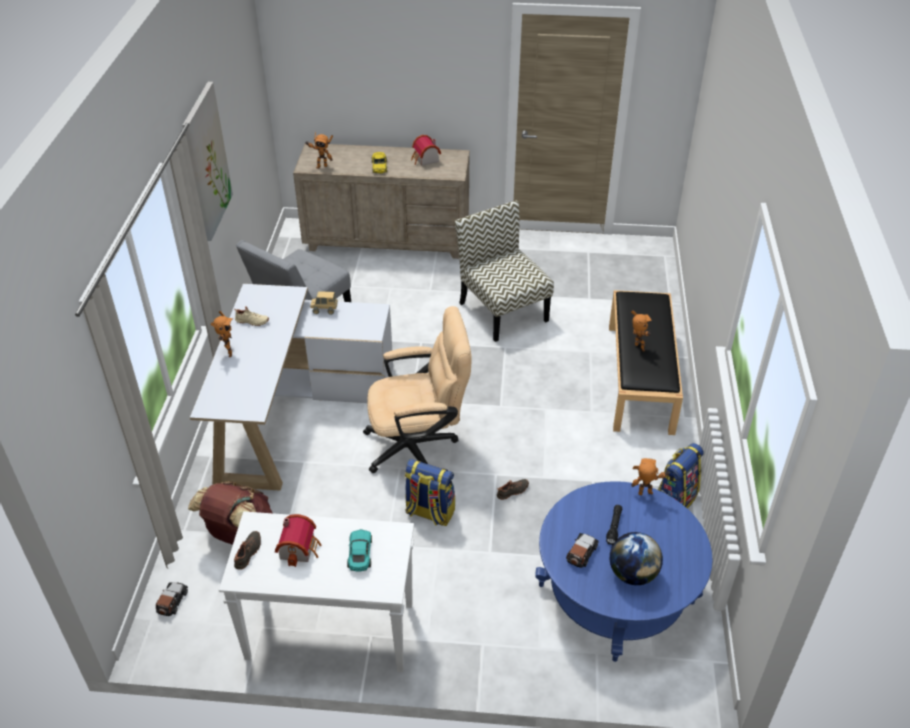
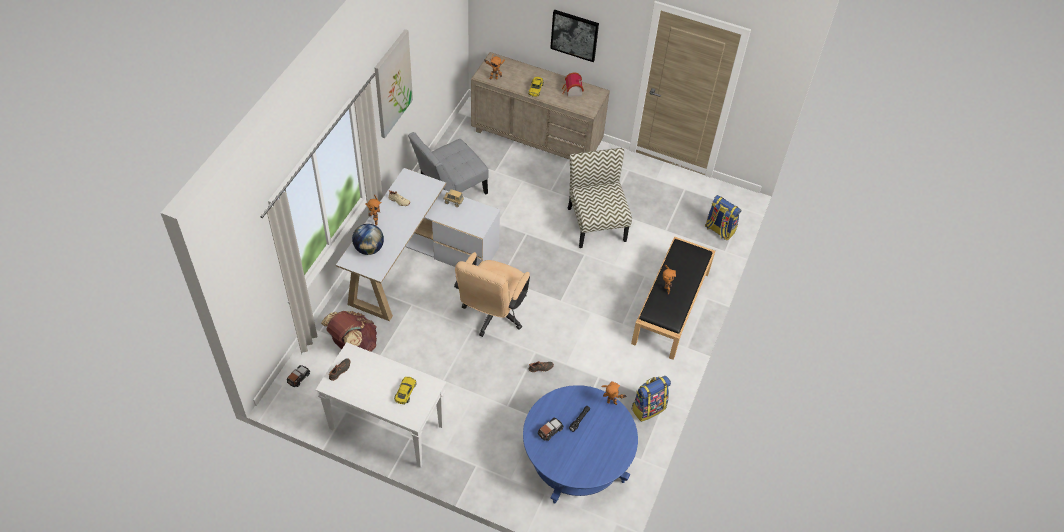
camera: 15 degrees right, 10 degrees up
toy house [275,514,322,567] -> none
turquoise toy car [347,529,372,571] -> yellow toy car [394,377,417,405]
beige office chair [363,306,472,473] -> beige office chair turned 105 degrees clockwise [454,252,530,337]
backpack [405,459,455,526] -> backpack moved to [705,195,741,241]
globe [610,532,663,585] -> globe moved to [352,224,384,255]
none -> picture [550,10,599,62]

